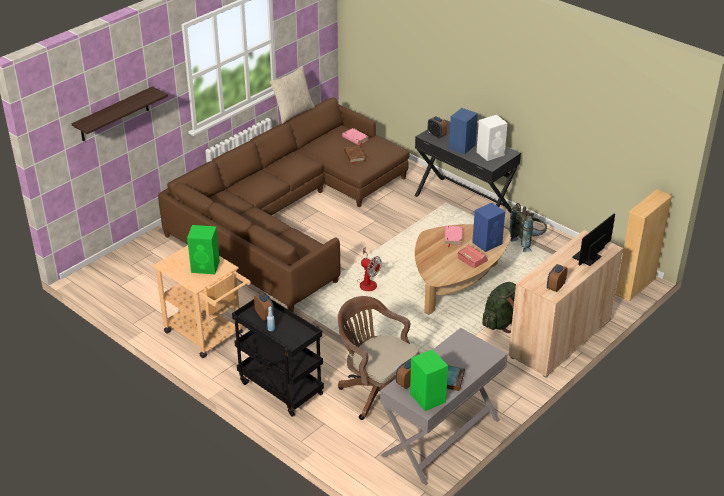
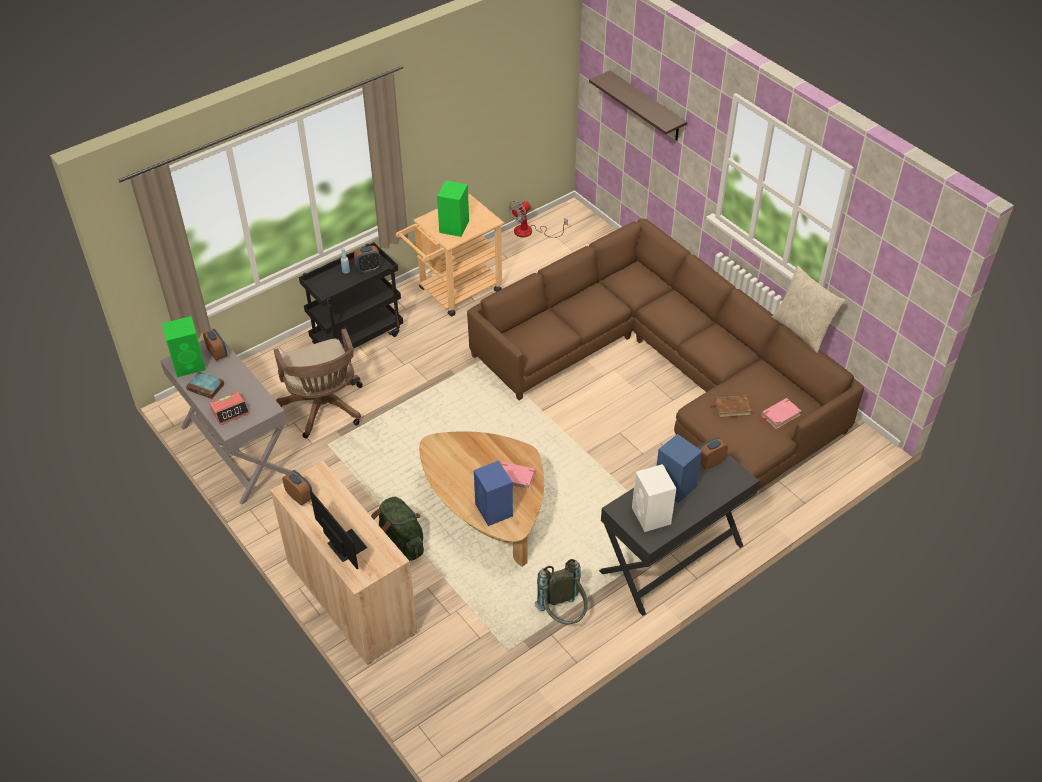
camera: 100 degrees right, 10 degrees up
brown office chair [338,296,420,420] -> brown office chair turned 105 degrees clockwise [274,329,363,438]
fan [358,247,382,291] -> fan moved to [509,201,568,238]
alarm clock [457,245,488,268] -> alarm clock moved to [209,391,250,425]
beige bookcase [615,189,672,301] -> none

